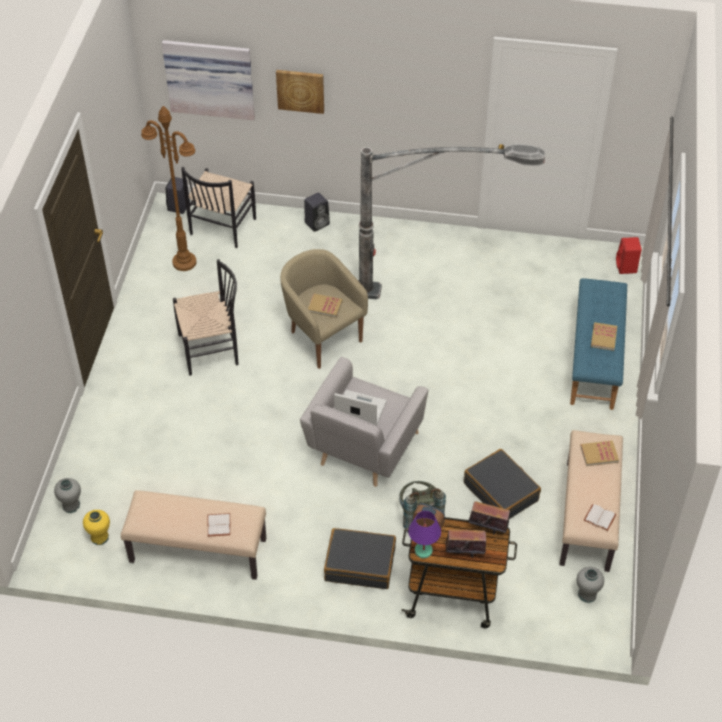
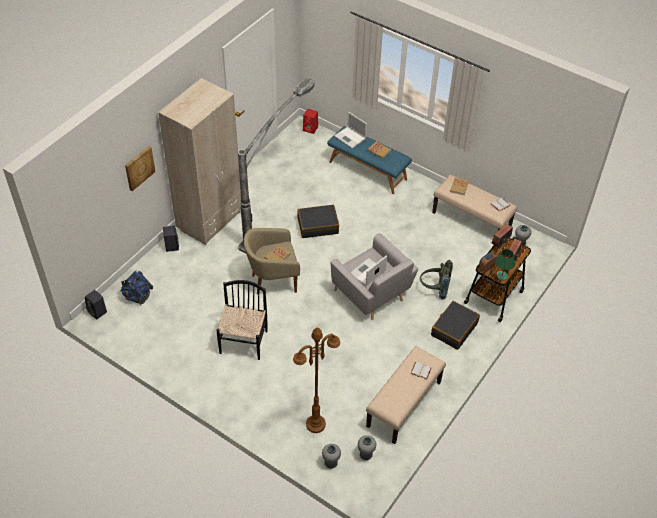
camera: 65 degrees left, 0 degrees up
yellow vase [83,510,110,545] -> grey vase [358,435,376,460]
brown floor lamp [141,106,197,271] -> brown floor lamp moved to [293,328,340,433]
picture [162,40,255,120] -> none
black chair [181,167,256,248] -> blue backpack [120,271,153,305]
purple table lamp [408,511,441,559] -> green table lamp [495,249,515,280]
black suitcase [464,449,541,519] -> black suitcase moved to [297,205,339,238]
none -> beige wardrobe [158,78,241,245]
none -> laptop [334,112,367,148]

